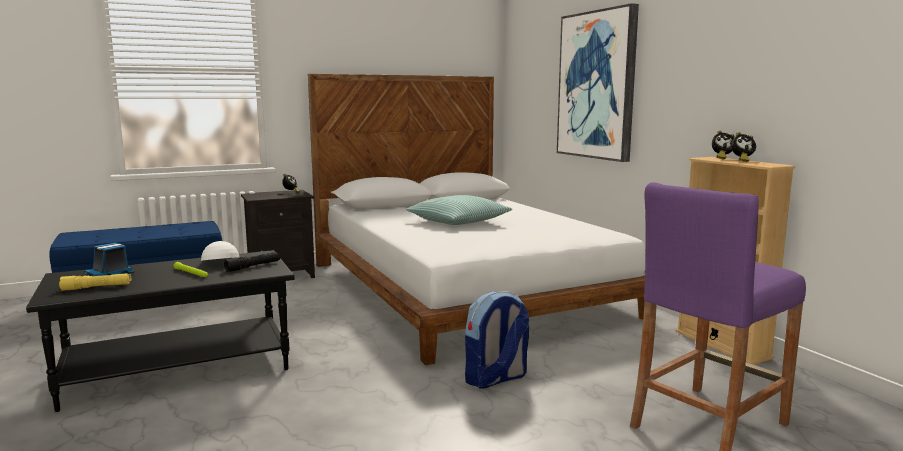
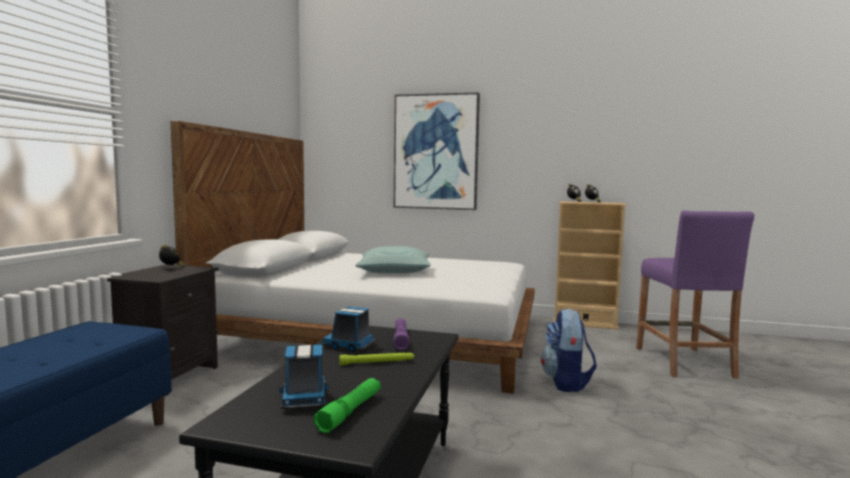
camera: 50 degrees left, 5 degrees down
yellow flashlight [59,273,131,291] -> green flashlight [314,378,381,433]
white cap [201,241,239,261] -> toy truck [322,307,375,352]
black flashlight [224,252,280,272] -> purple flashlight [394,318,409,350]

